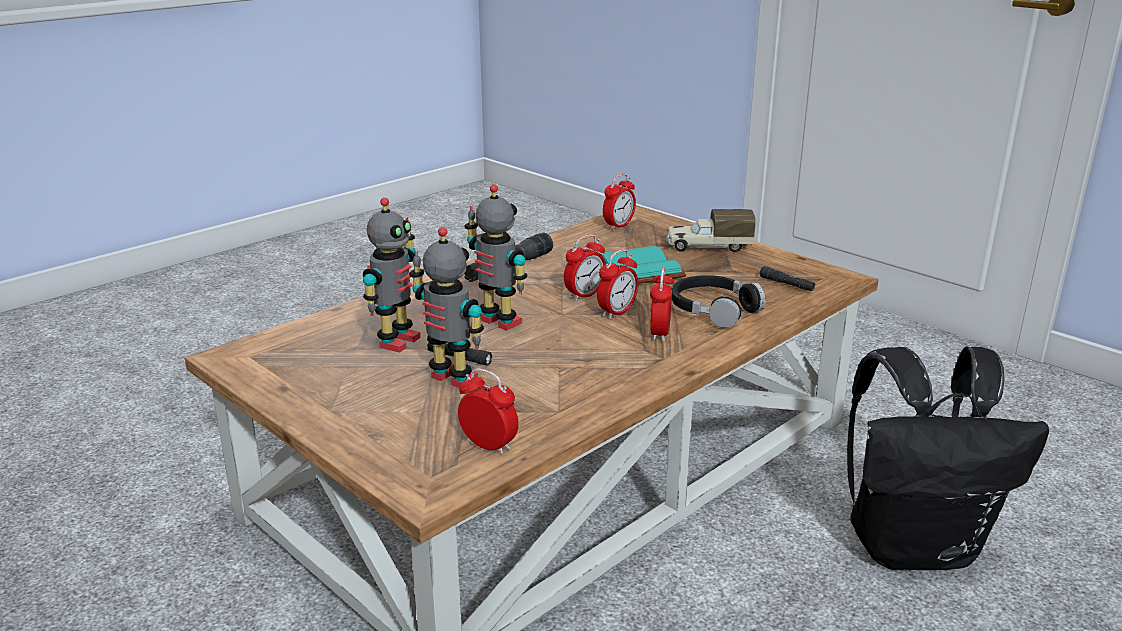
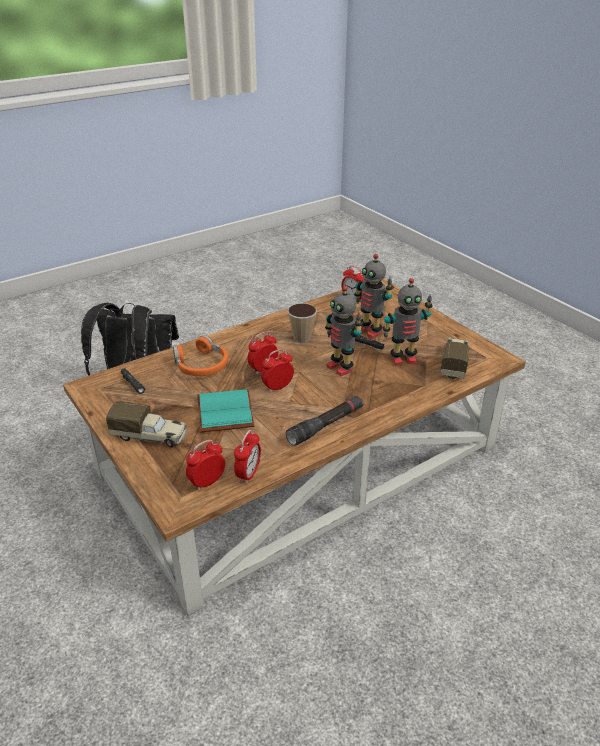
camera: 170 degrees left, 10 degrees up
toy robot [363,198,421,353] -> toy robot turned 135 degrees counterclockwise [383,278,433,366]
alarm clock [650,267,674,341] -> alarm clock moved to [234,430,261,484]
black headphones [672,275,766,328] -> orange headphones [173,335,228,376]
none -> cup [287,303,317,343]
none -> toy truck [441,337,470,380]

